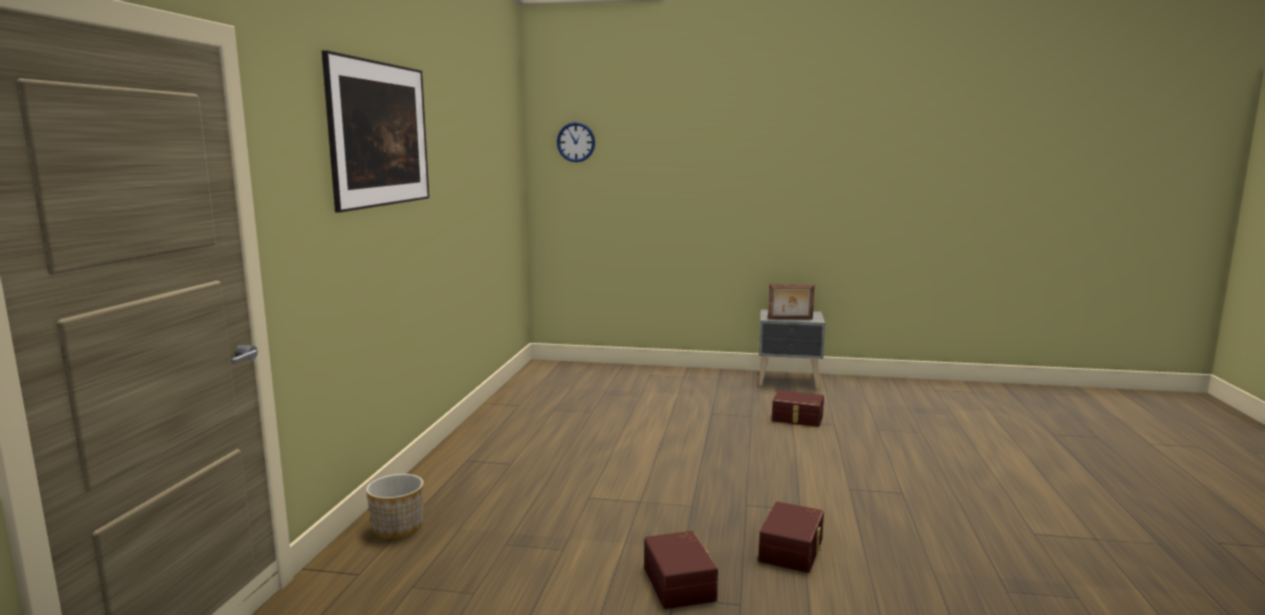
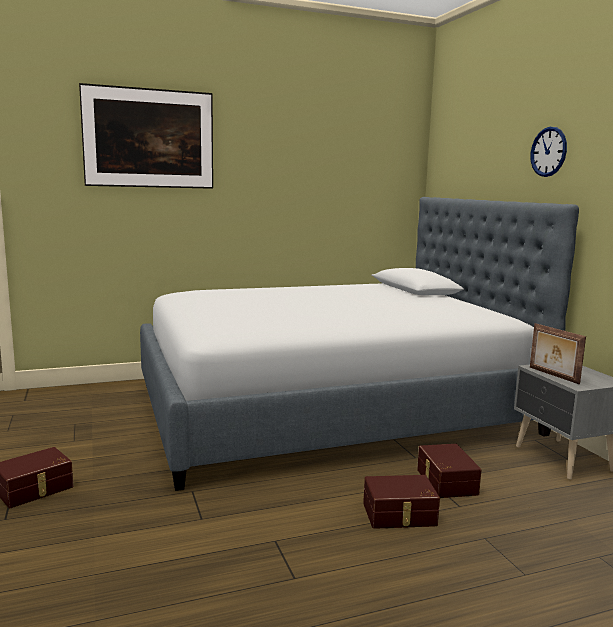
camera: 60 degrees right, 0 degrees up
planter [366,474,424,539] -> none
wall clock [557,122,595,162] -> wall clock moved to [531,127,567,177]
brown storage box [758,502,824,573] -> brown storage box moved to [363,475,440,529]
none -> bed [140,197,579,491]

